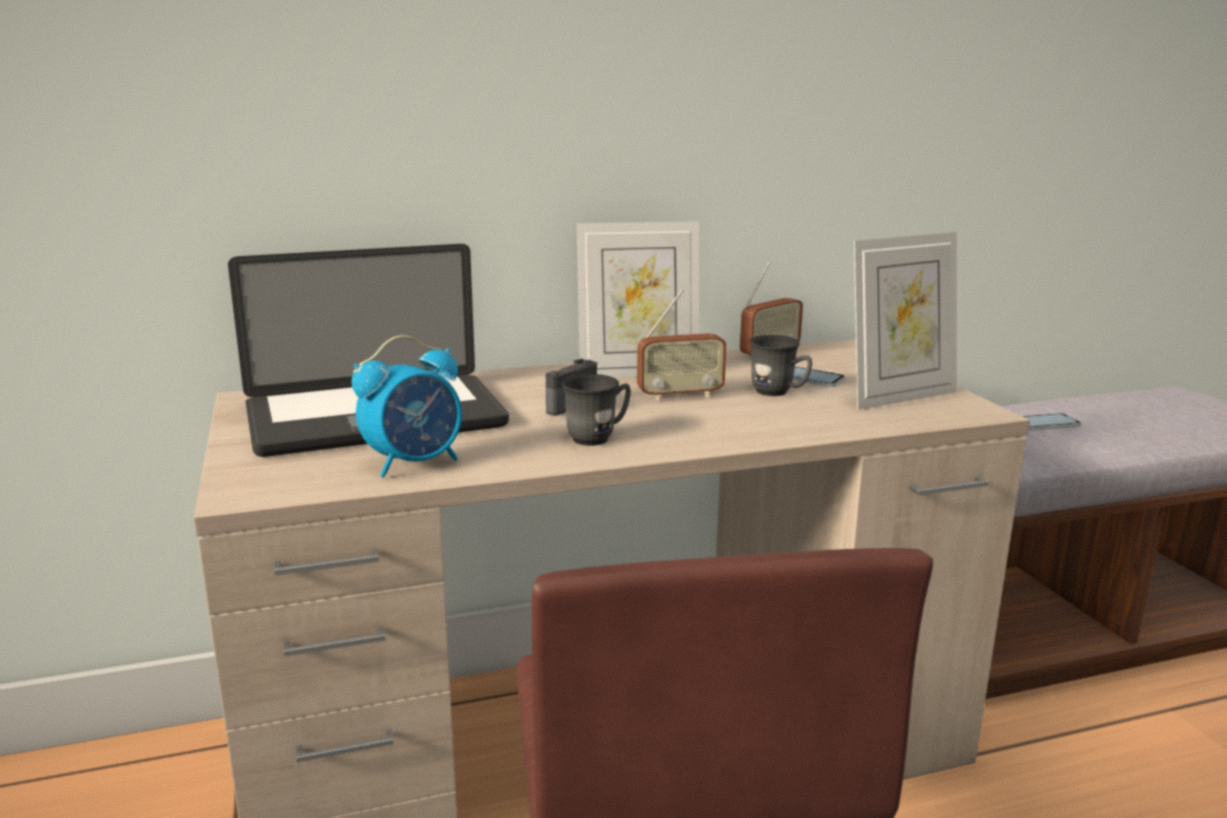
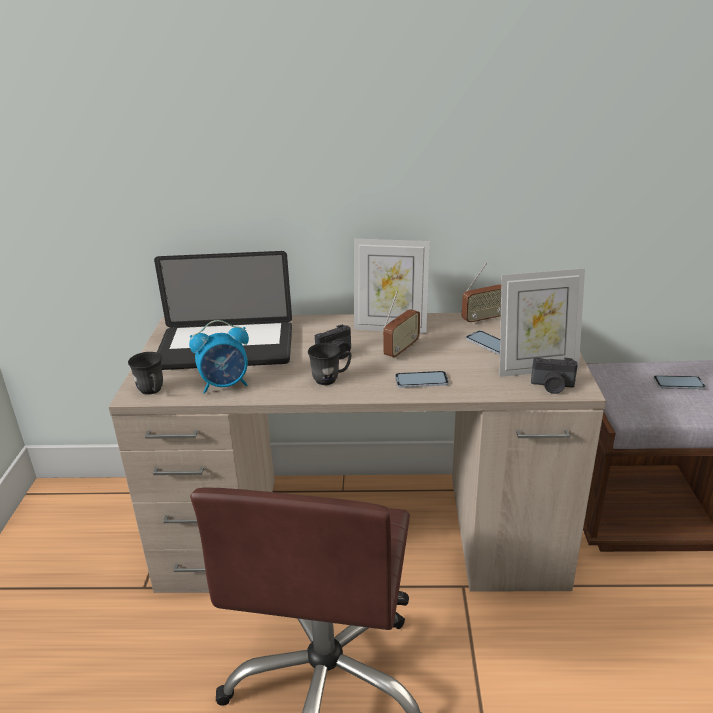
camera: 20 degrees right, 10 degrees up
radio [637,289,727,401] -> radio turned 60 degrees counterclockwise [383,291,420,359]
grey mug [749,335,812,396] -> grey mug moved to [128,352,163,395]
none -> phone [395,371,449,388]
none -> camera [531,357,578,394]

